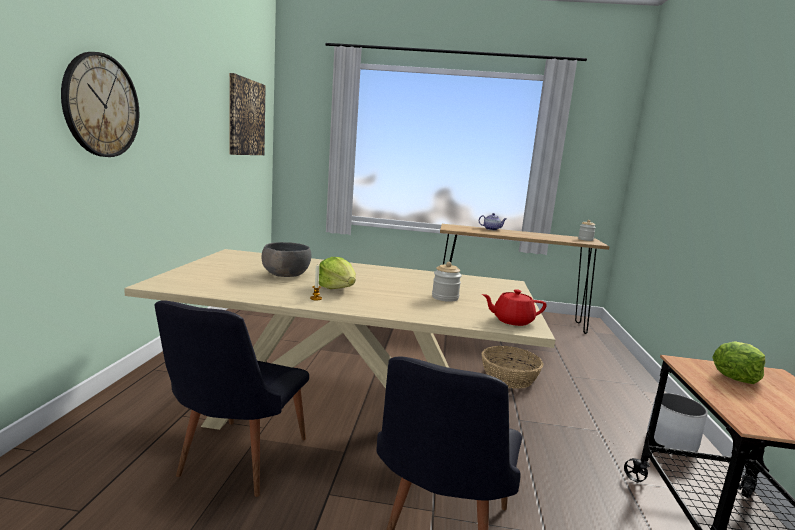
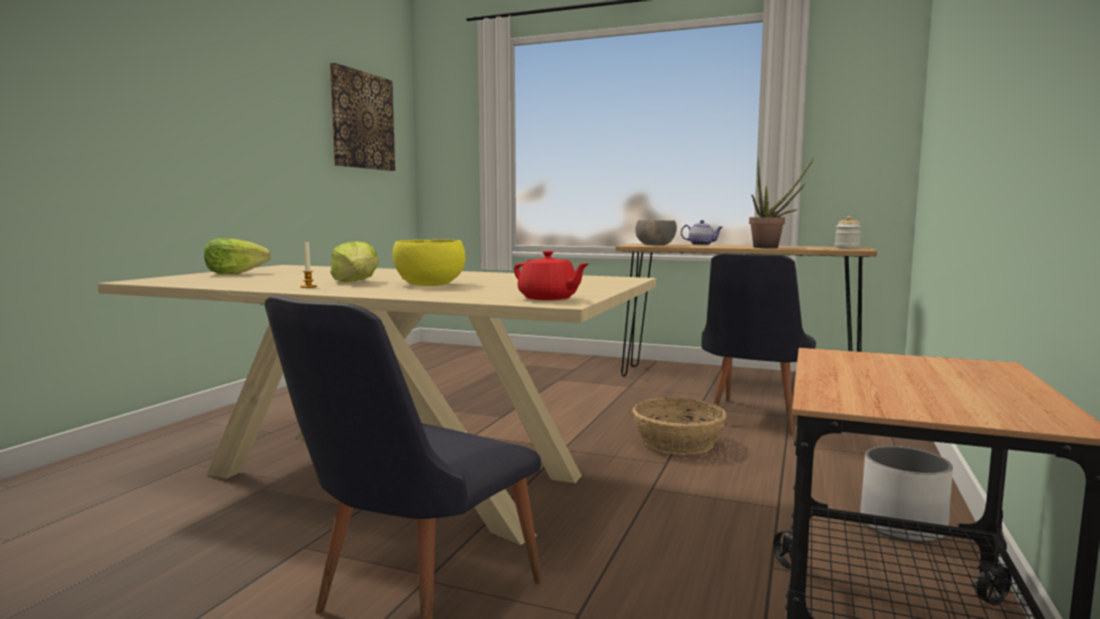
camera: 15 degrees right, 5 degrees down
wall clock [61,52,139,157] -> none
black chair [155,301,309,497] -> black chair moved to [701,253,816,435]
grey bowl [262,242,312,277] -> grey bowl moved to [635,220,677,245]
jar [432,262,462,302] -> none
red teapot [482,289,547,326] -> red teapot turned 150 degrees counterclockwise [514,251,590,300]
lettuce [712,341,765,384] -> lettuce moved to [204,238,271,274]
none -> yellow bowl [393,239,466,286]
none -> potted plant [749,156,815,248]

